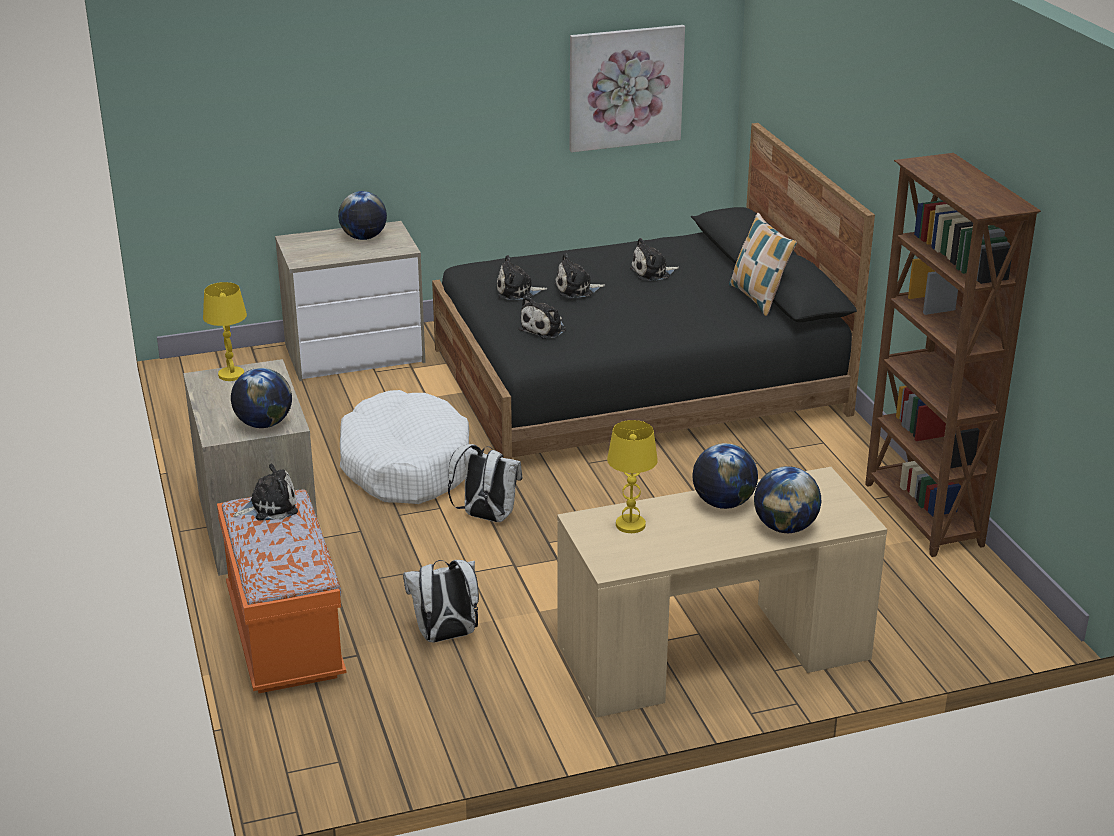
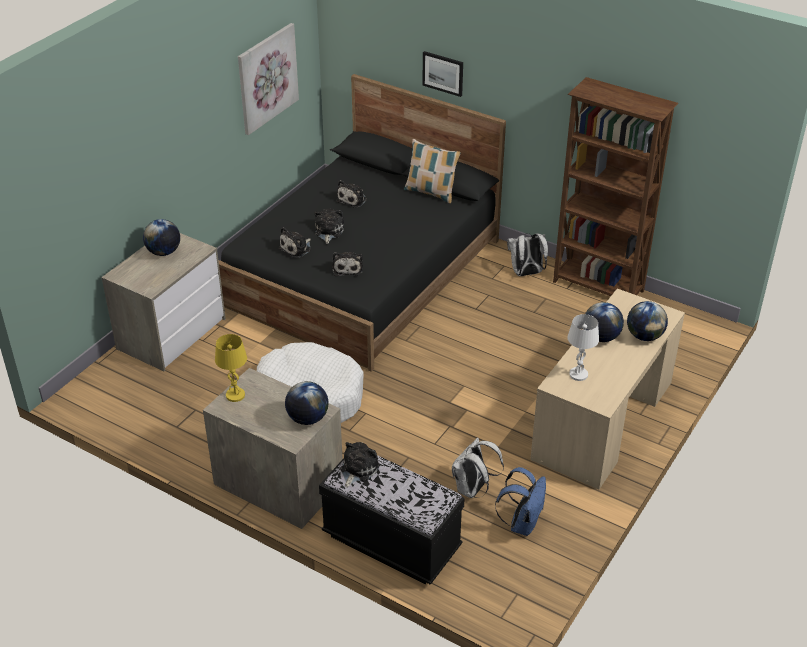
camera: 40 degrees left, 10 degrees up
orange bench [217,489,347,693] -> black bench [319,455,465,585]
white backpack [448,444,522,522] -> white backpack moved to [507,233,548,276]
plush toy [554,253,605,298] -> plush toy turned 150 degrees clockwise [315,209,344,244]
yellow table lamp [607,420,658,533] -> white table lamp [567,314,599,381]
none -> picture [422,51,463,97]
none -> blue backpack [495,467,546,536]

